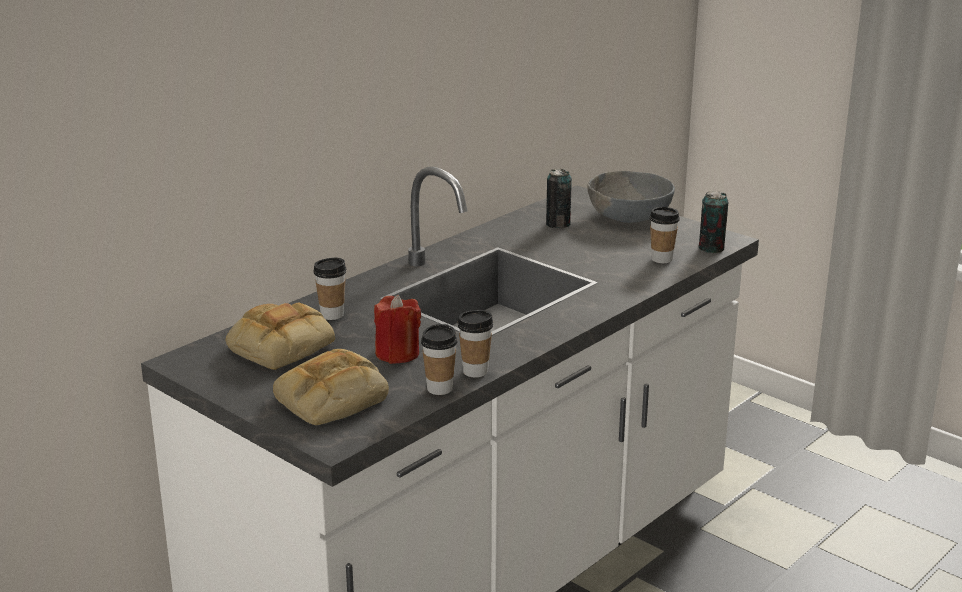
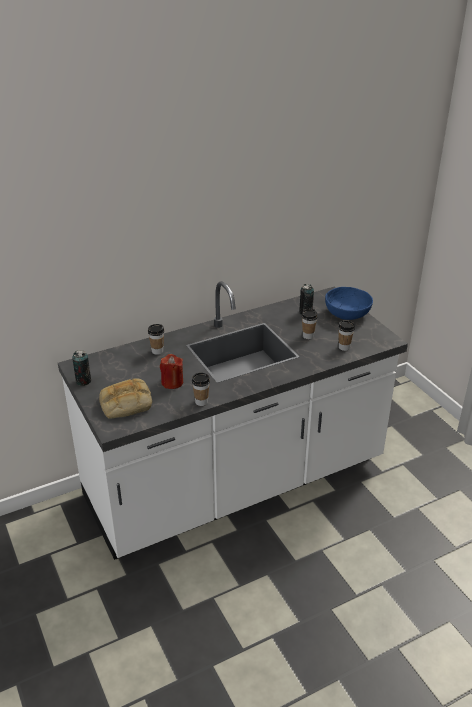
camera: 20 degrees right, 10 degrees up
bread [226,302,335,370] -> none
cup [421,324,457,395] -> cup moved to [302,309,318,339]
grey bowl [587,171,675,223] -> blue bowl [325,287,373,320]
can [699,191,728,253] -> can moved to [72,350,91,386]

